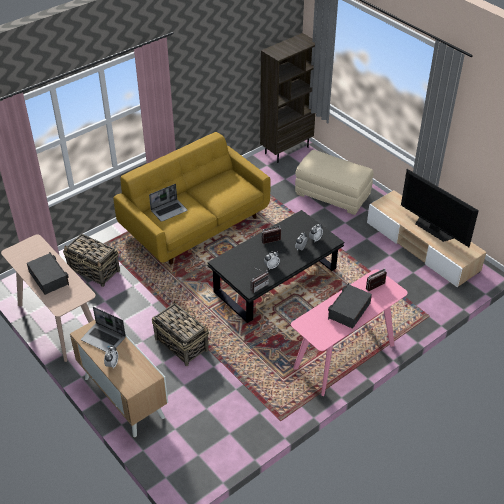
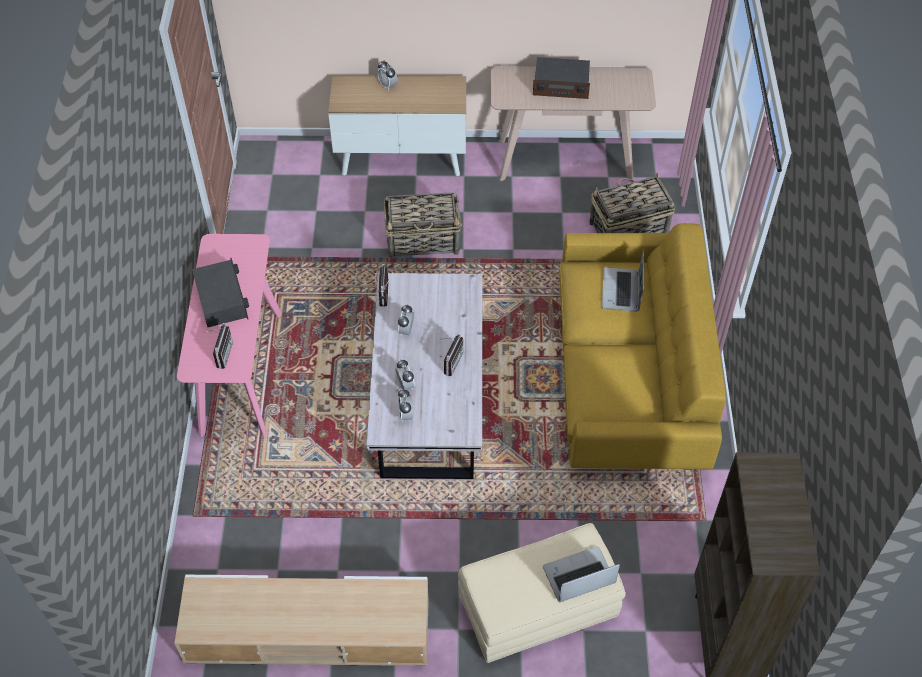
camera: 130 degrees right, 10 degrees up
laptop [81,307,126,352] -> laptop moved to [543,546,620,603]
black coffee table [208,210,344,323] -> white coffee table [367,273,482,479]
television [401,169,479,247] -> none

